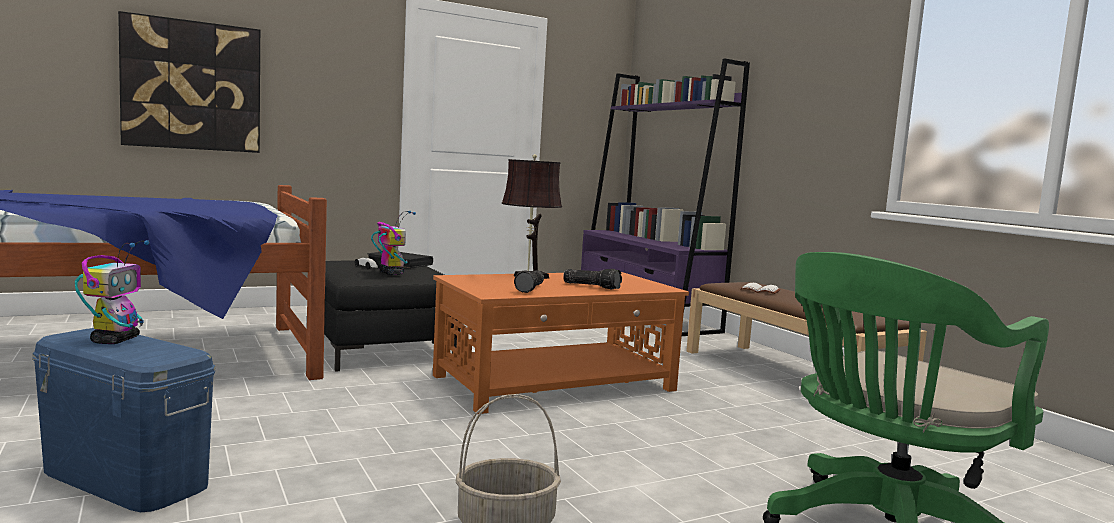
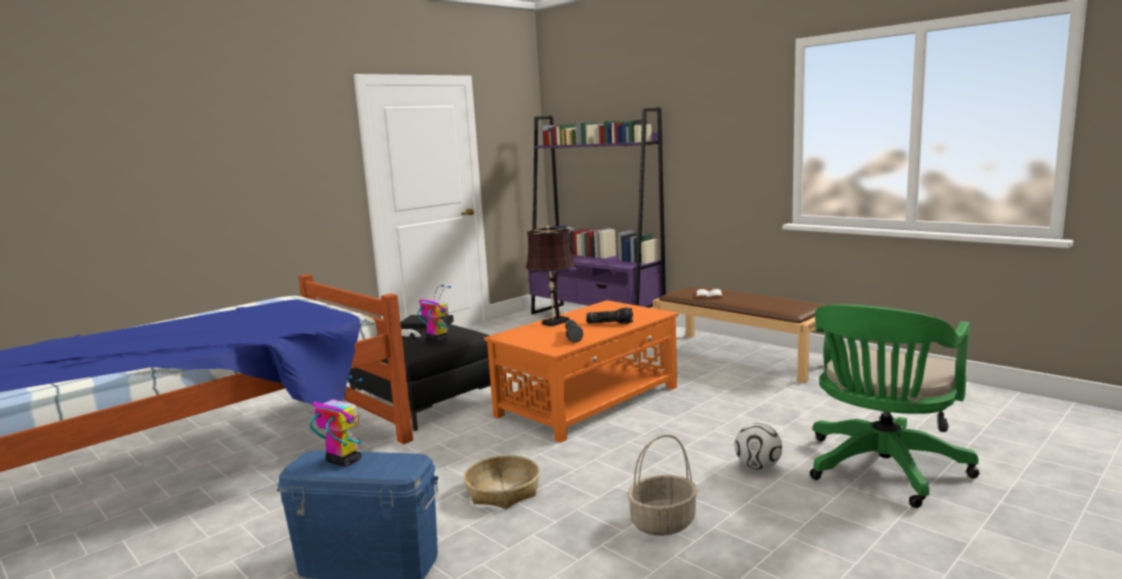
camera: 15 degrees left, 5 degrees up
toy robot [75,240,150,344] -> toy robot turned 45 degrees counterclockwise [310,375,363,467]
picture [118,11,260,153] -> none
none -> basket [463,455,540,509]
none -> football [735,423,782,470]

